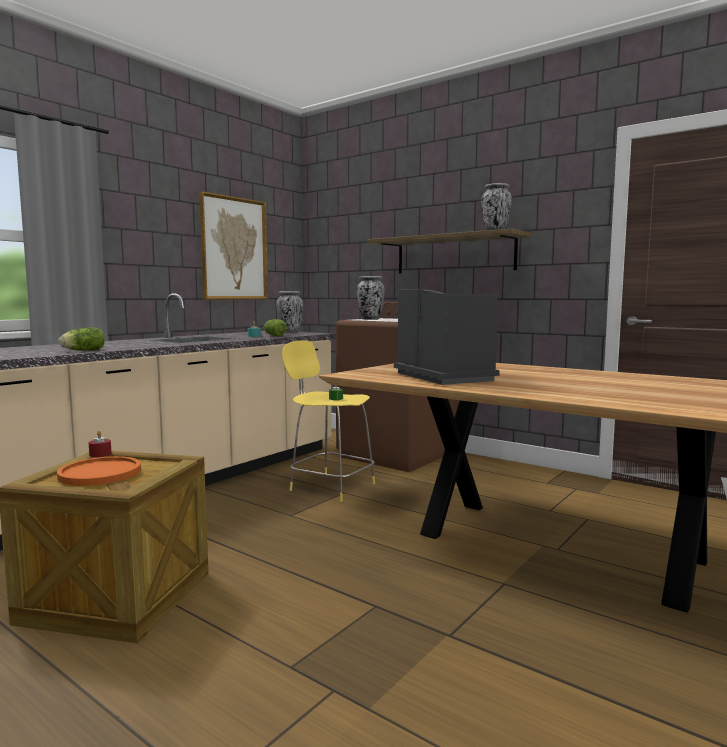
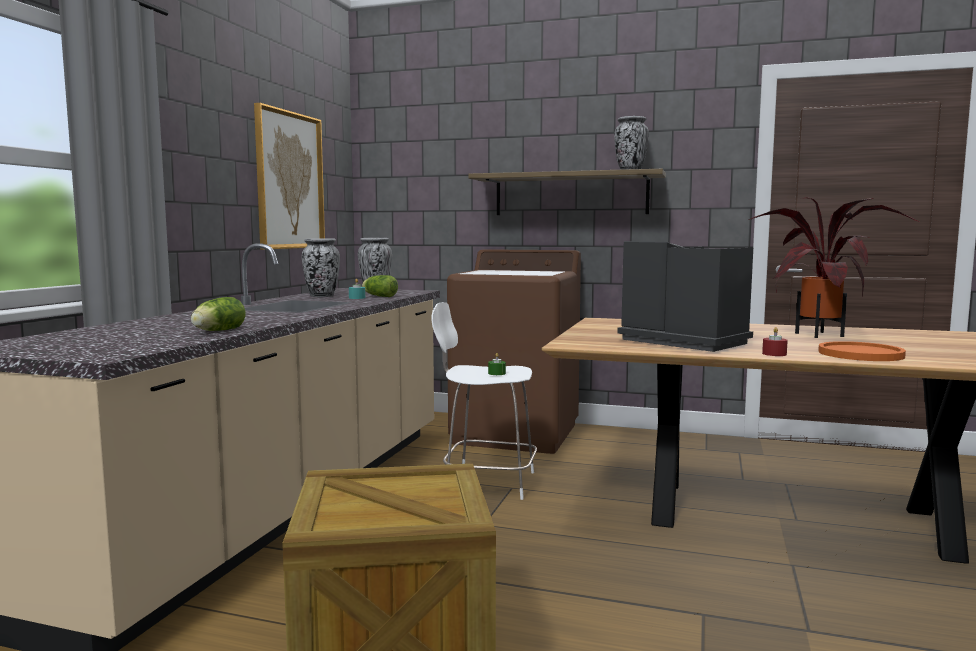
camera: 20 degrees left, 0 degrees up
orange plate [57,456,141,486] -> orange plate moved to [818,341,906,361]
red candle [89,431,112,457] -> red candle moved to [762,327,788,356]
yellow stool [282,340,375,502] -> white stool [431,302,537,500]
vase [357,276,385,320] -> vase moved to [302,239,340,297]
none -> potted plant [749,197,919,338]

